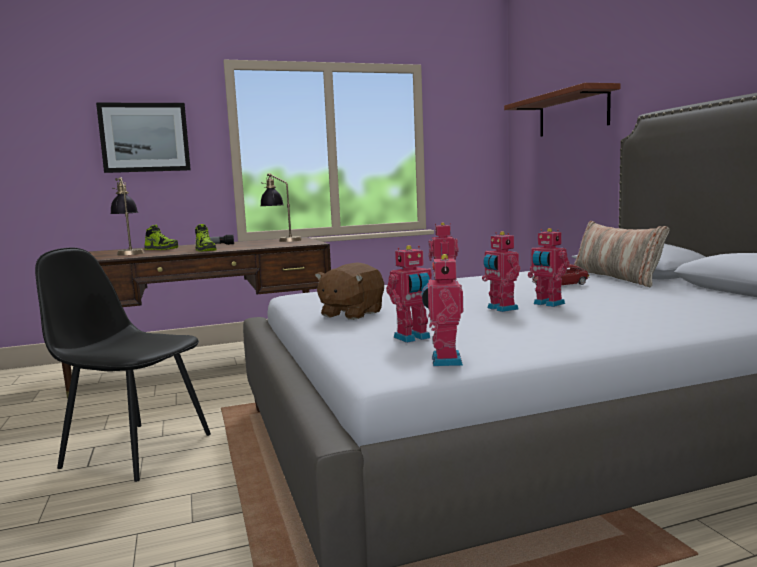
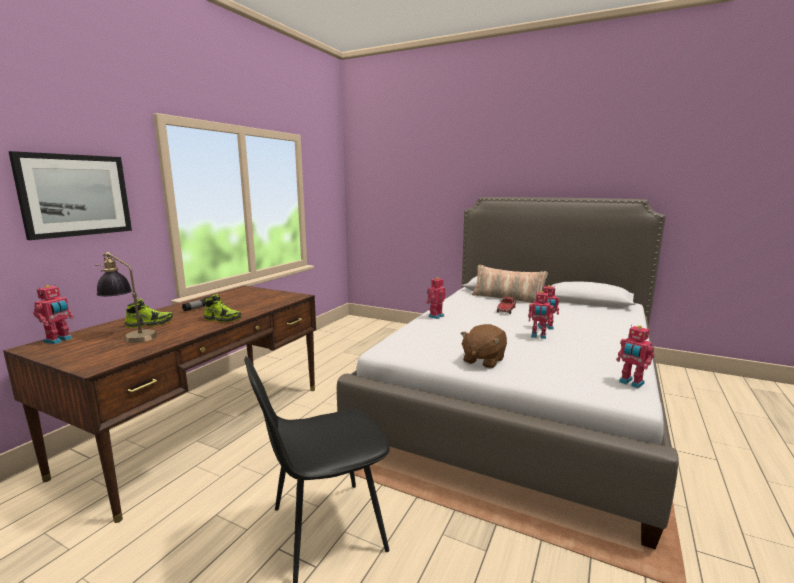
camera: 45 degrees left, 5 degrees up
table lamp [260,173,302,242] -> none
brown plush toy [315,263,384,320] -> brown plush toy turned 45 degrees clockwise [460,324,507,368]
toy robot [386,245,432,343] -> toy robot moved to [33,284,74,344]
shelf [504,83,621,137] -> none

